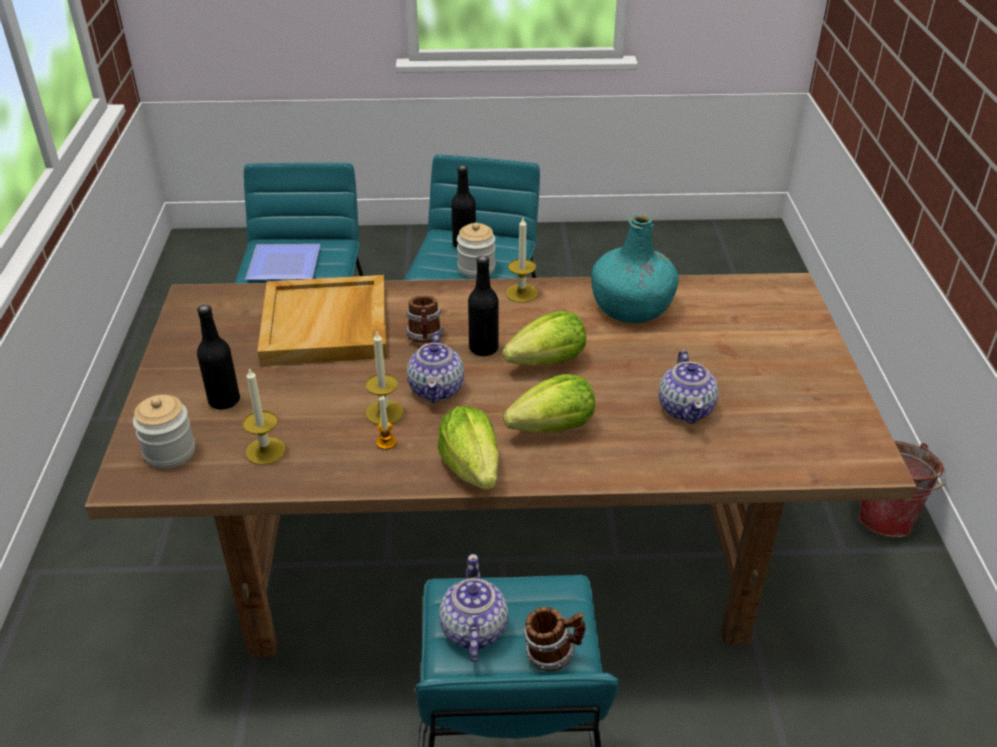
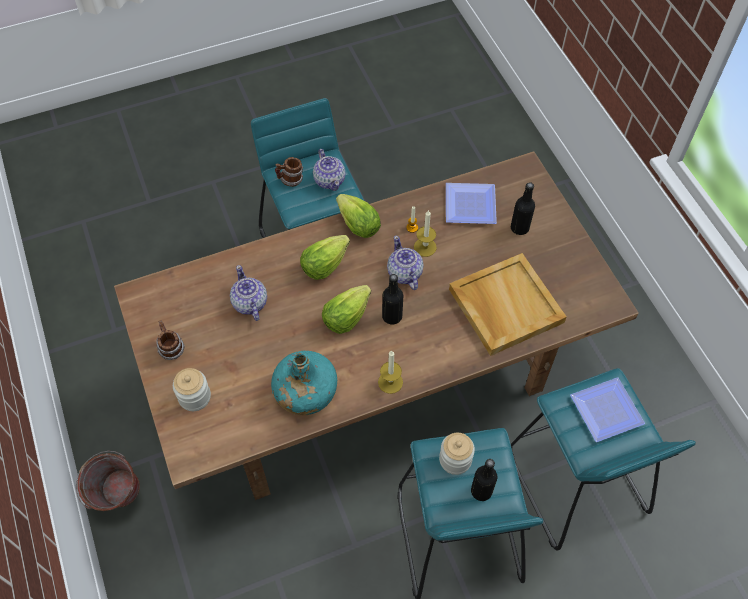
camera: 160 degrees right, 20 degrees up
jar [133,395,195,469] -> jar moved to [173,368,211,411]
candle [243,367,286,465] -> plate [446,183,497,224]
mug [406,295,444,343] -> mug moved to [156,320,185,360]

